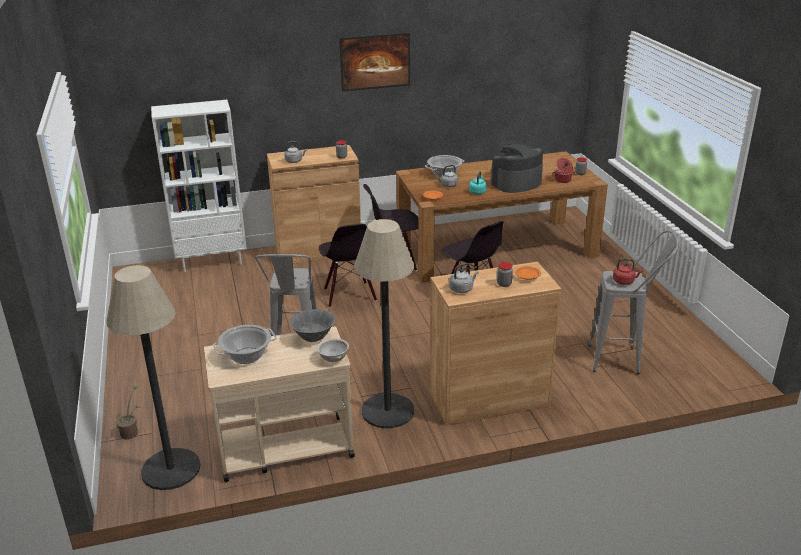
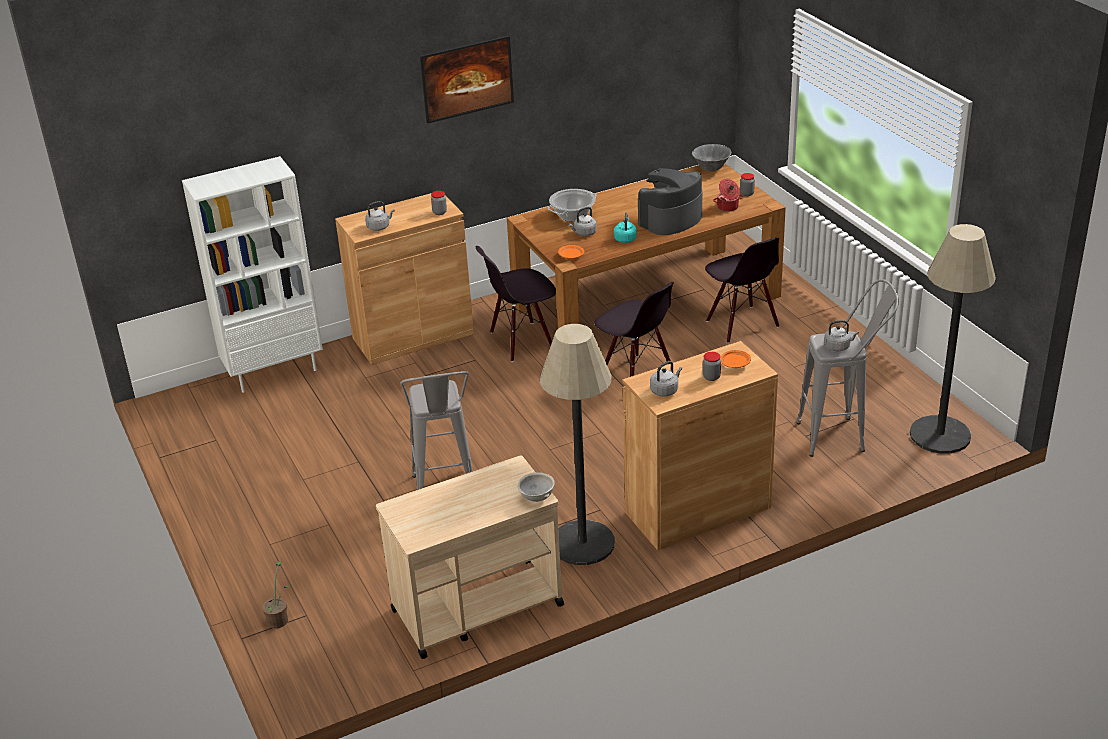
camera: 10 degrees left, 5 degrees up
floor lamp [106,265,201,490] -> floor lamp moved to [910,224,996,453]
cooking pot [213,325,277,364] -> none
grey bowl [290,309,335,342] -> grey bowl moved to [692,144,731,172]
black chair [319,224,377,308] -> black chair moved to [705,237,779,343]
red kettle [613,258,643,285] -> grey kettle [824,320,859,351]

